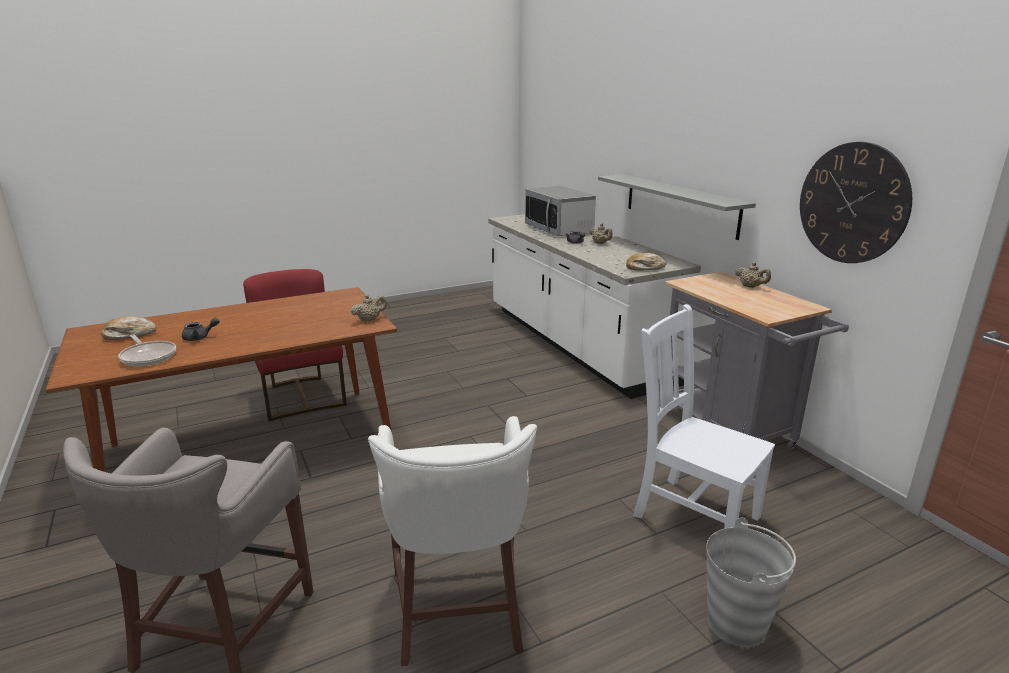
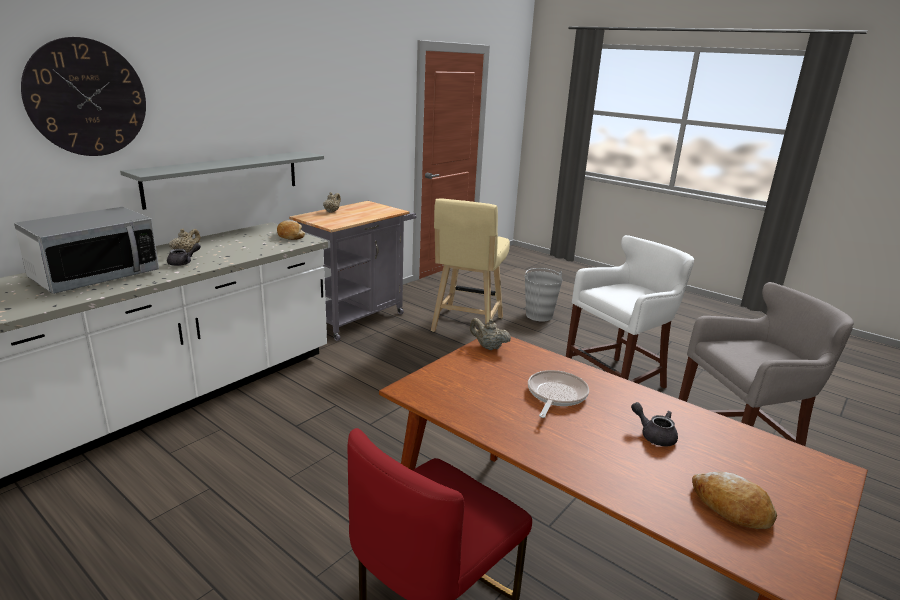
camera: 115 degrees left, 0 degrees up
frying pan [118,334,176,366] -> frying pan moved to [528,370,589,418]
white chair [633,304,775,529] -> beige stool [431,199,510,332]
wall clock [800,142,912,263] -> wall clock moved to [21,37,146,156]

